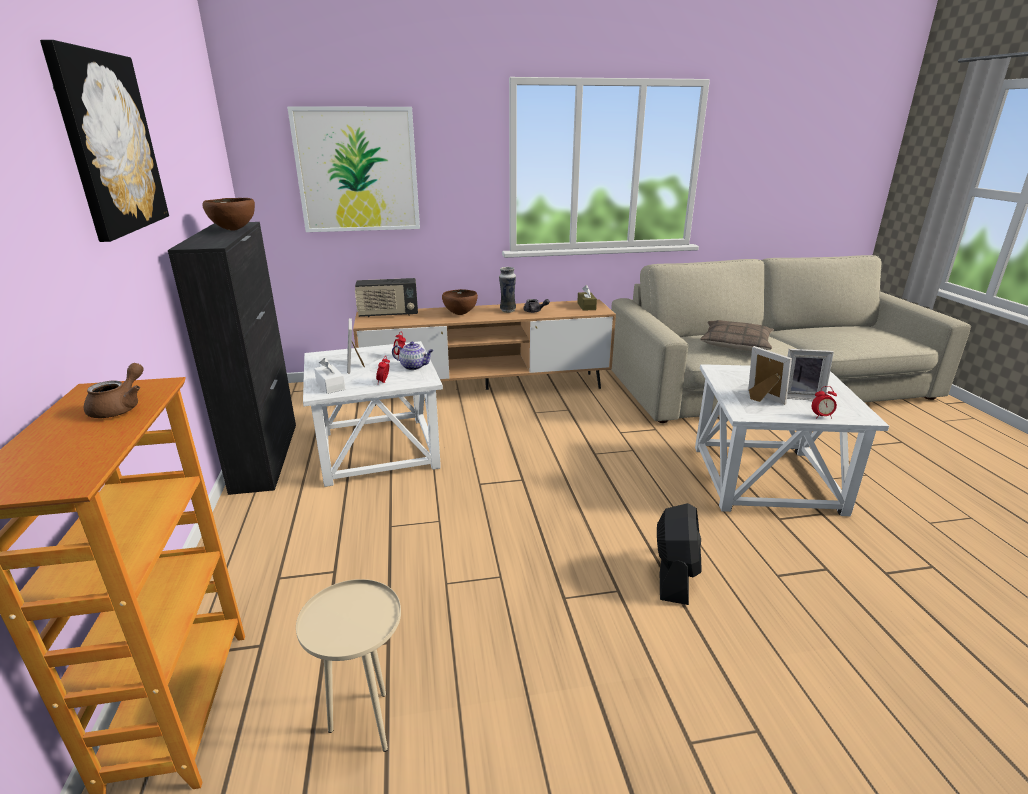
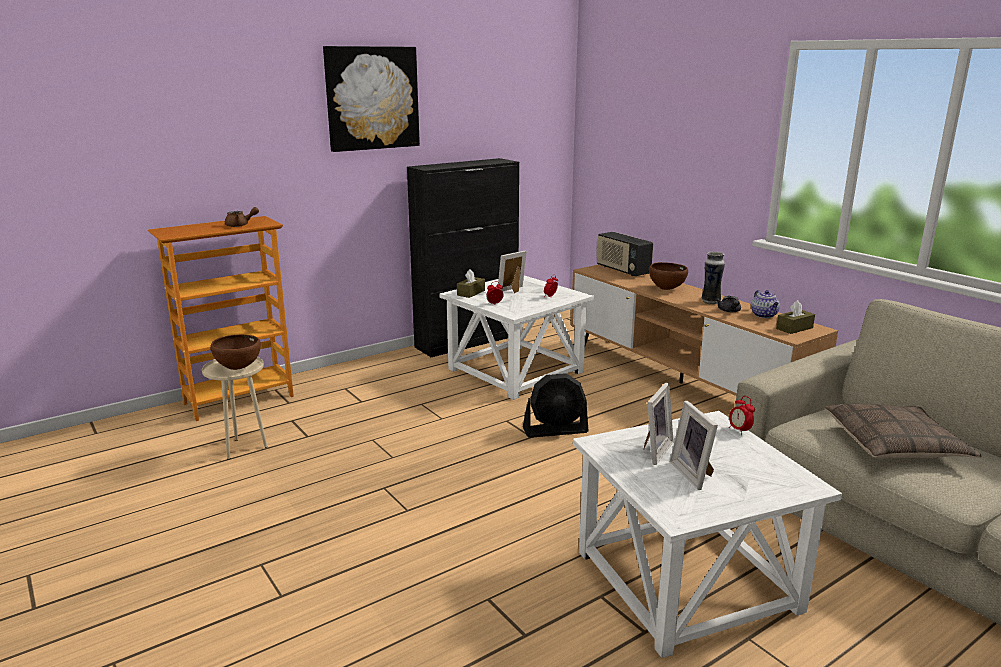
camera: 65 degrees right, 5 degrees down
brown bowl [202,198,255,231] -> brown bowl moved to [210,335,261,370]
picture [287,106,420,232] -> none
white tissue box [314,358,345,394] -> brown tissue box [457,270,485,298]
teapot [392,342,434,370] -> teapot moved to [751,290,780,318]
black fan [657,503,702,605] -> black fan moved to [523,373,589,438]
alarm clock [812,386,837,419] -> alarm clock moved to [729,396,755,435]

